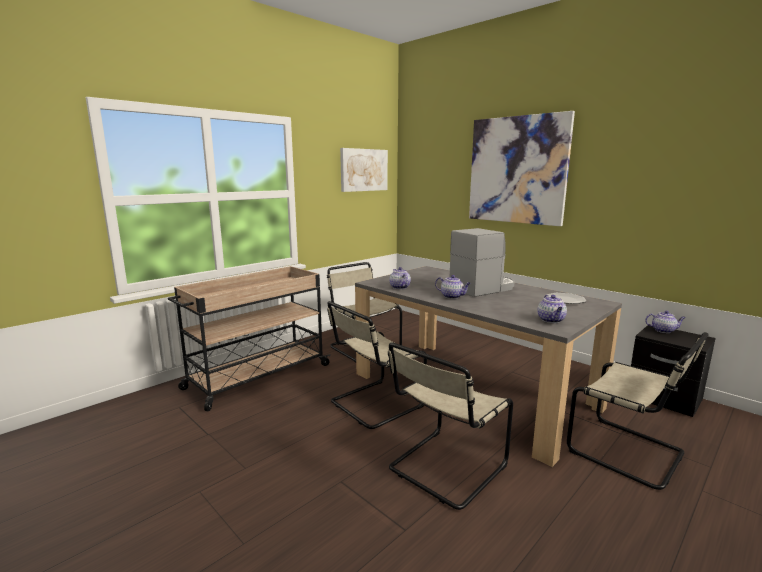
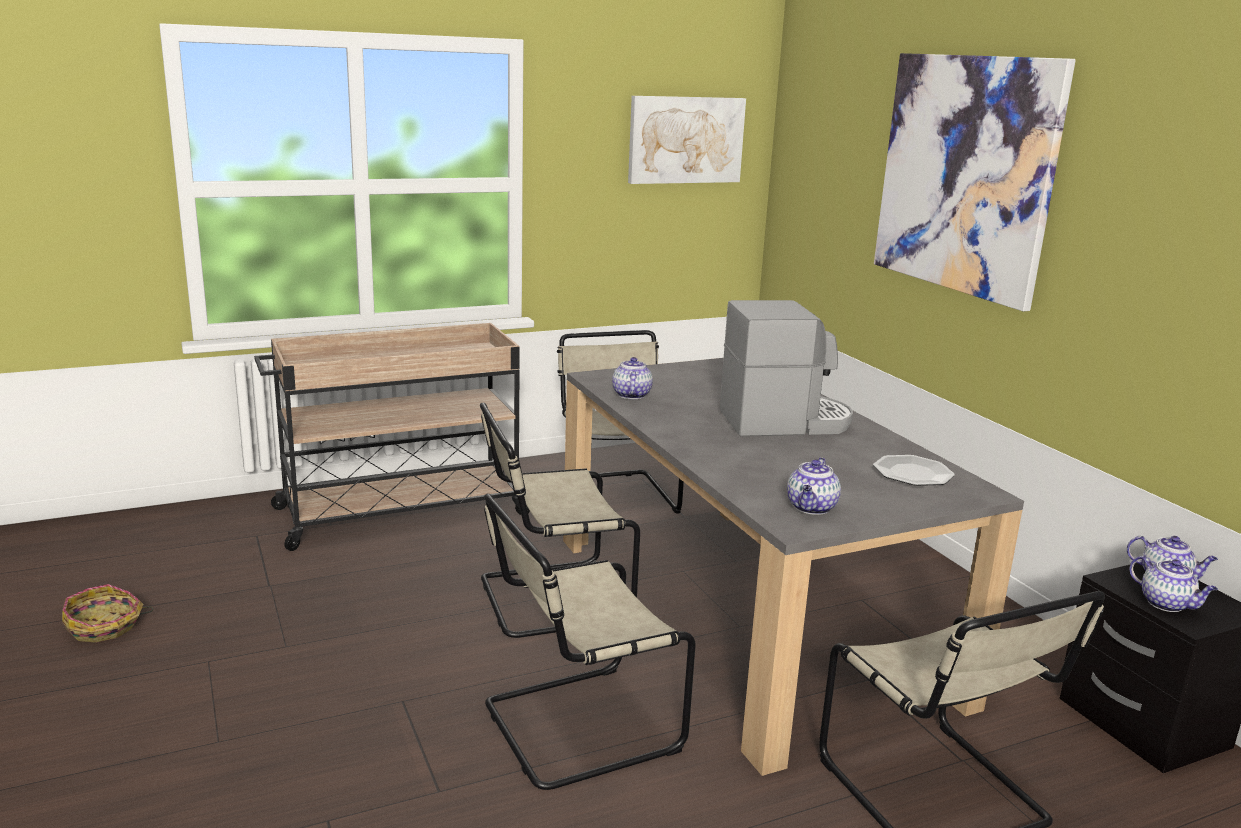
camera: 20 degrees right, 5 degrees up
teapot [435,275,471,299] -> teapot moved to [1130,555,1218,612]
none -> basket [62,584,153,643]

